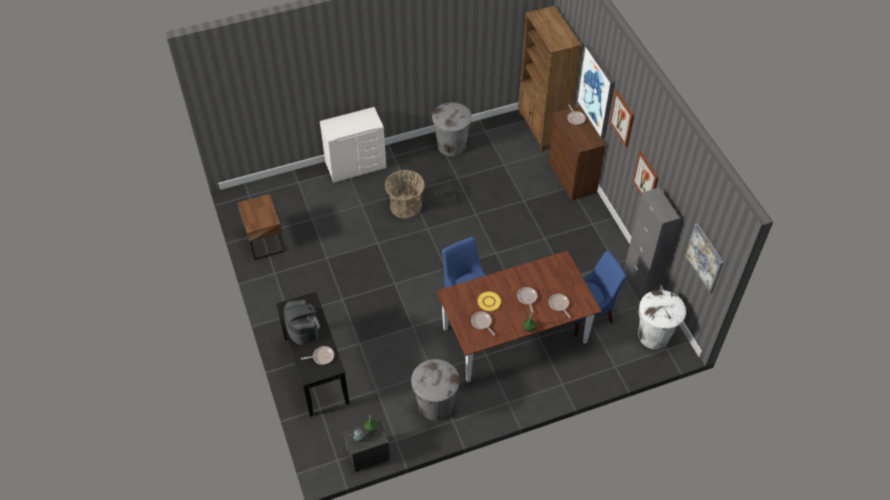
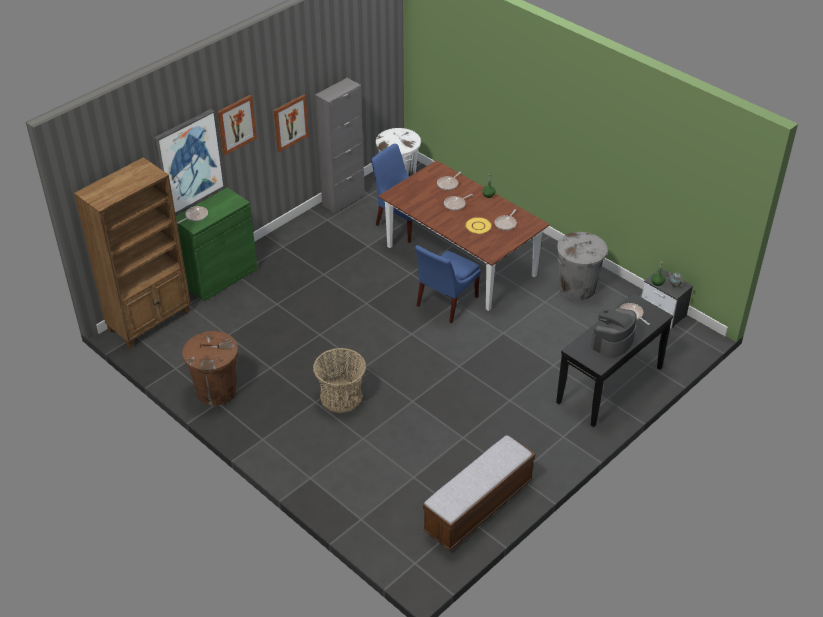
camera: 115 degrees left, 10 degrees down
brown nightstand [237,194,283,260] -> bench [423,435,535,551]
white dresser [320,107,387,183] -> none
grey trash can [432,102,472,156] -> brown trash can [182,331,238,405]
brown cabinet [548,106,606,201] -> green cabinet [176,187,258,302]
picture [685,223,724,294] -> none

